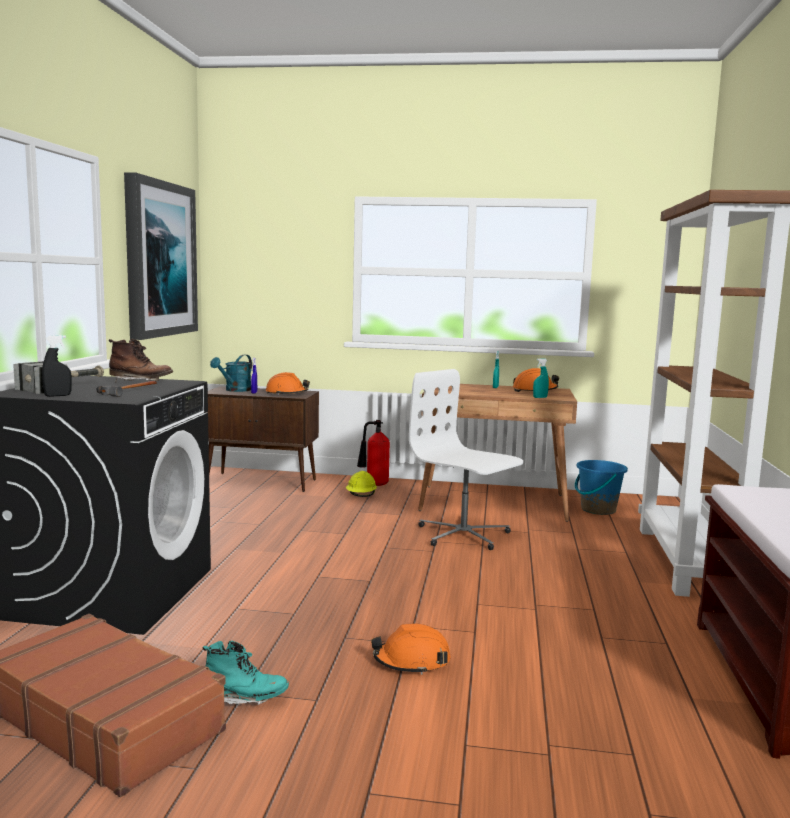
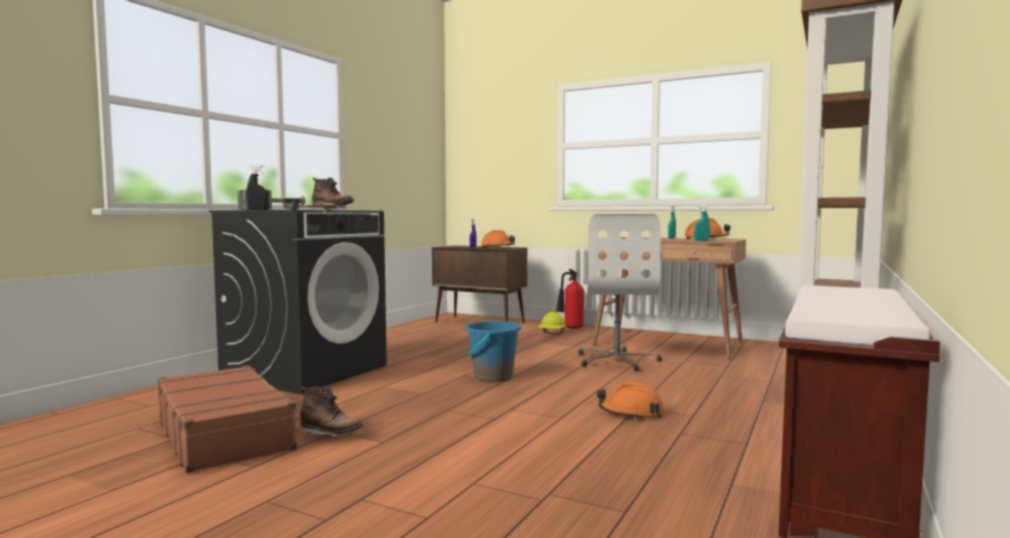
camera: 20 degrees right, 5 degrees down
picture [124,172,198,340] -> none
turquoise boot [203,641,289,705] -> brown boot [300,386,363,437]
turquoise watering can [210,354,252,392] -> none
orange hard hat [371,623,450,675] -> orange hard hat moved to [597,381,664,419]
white office chair [409,369,523,550] -> white office chair turned 150 degrees counterclockwise [578,214,662,371]
blue bucket [575,460,628,515] -> blue bucket moved to [465,321,521,382]

